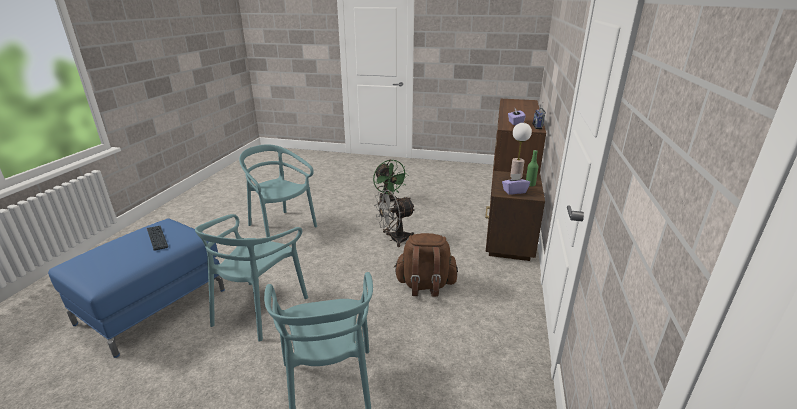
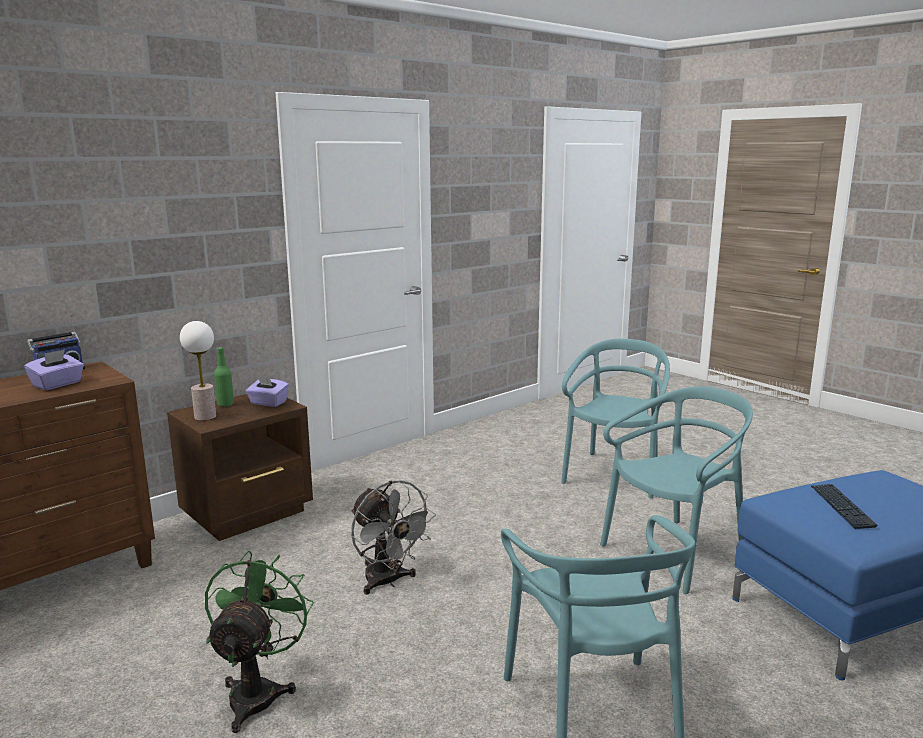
camera: 145 degrees left, 10 degrees down
grey fan [374,190,415,247] -> grey fan turned 45 degrees clockwise [351,481,436,595]
brown backpack [394,233,458,297] -> none

